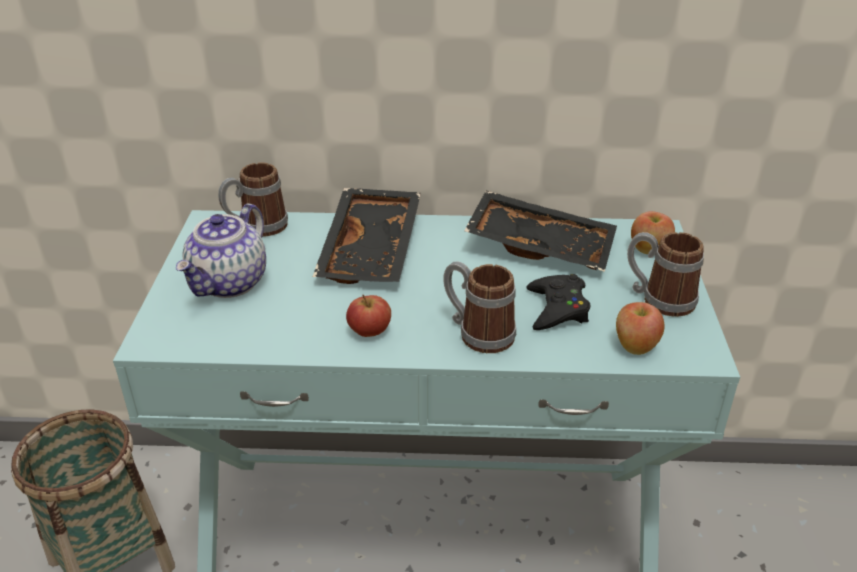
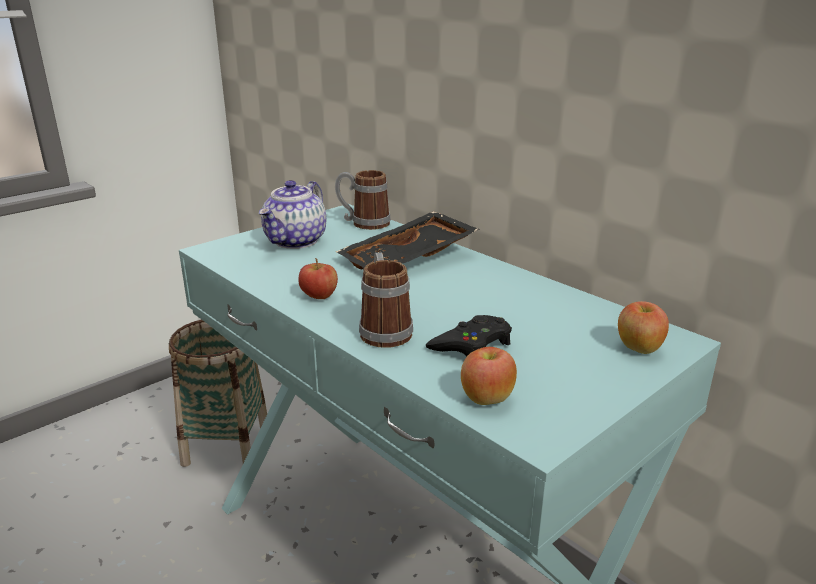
camera: 45 degrees right, 10 degrees down
teapot [176,203,266,298] -> teapot turned 45 degrees counterclockwise [259,180,326,249]
black tray [464,191,617,272] -> none
mug [627,232,704,317] -> none

